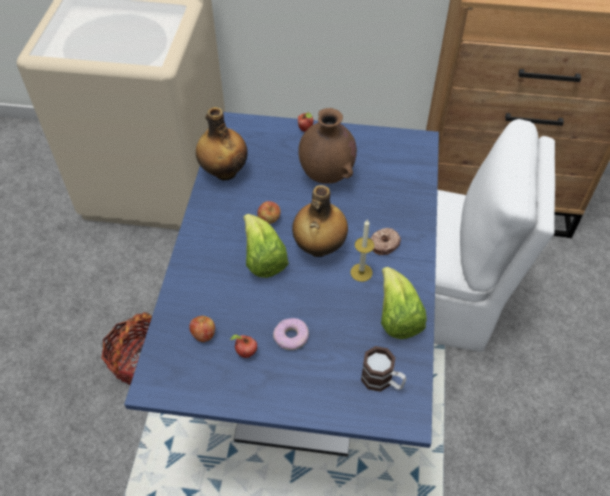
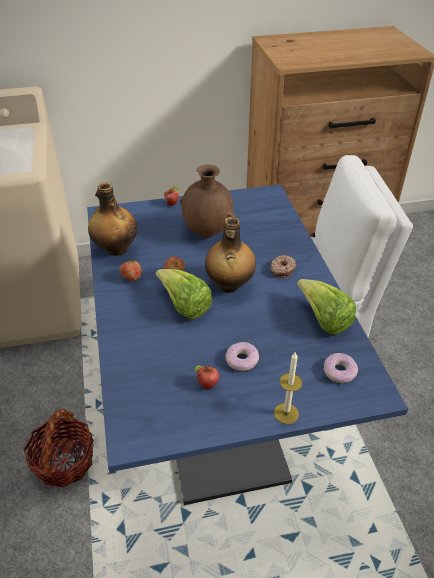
camera: 20 degrees left, 10 degrees down
apple [189,316,215,342] -> apple moved to [120,260,141,281]
candle [350,219,374,282] -> candle moved to [274,351,302,424]
mug [361,346,407,392] -> donut [324,353,358,383]

